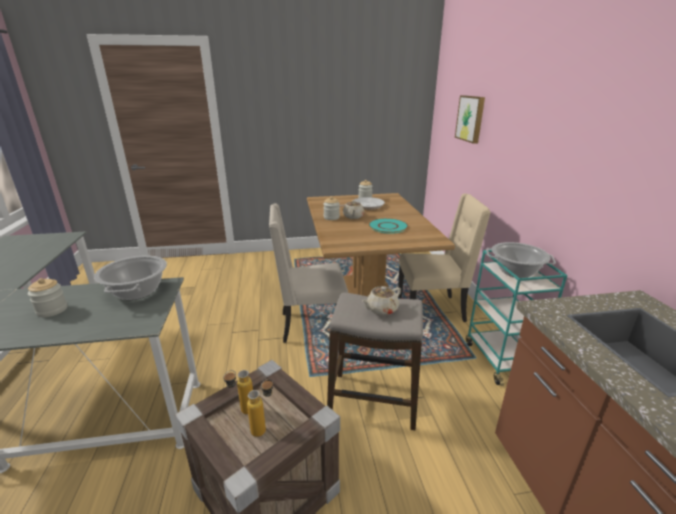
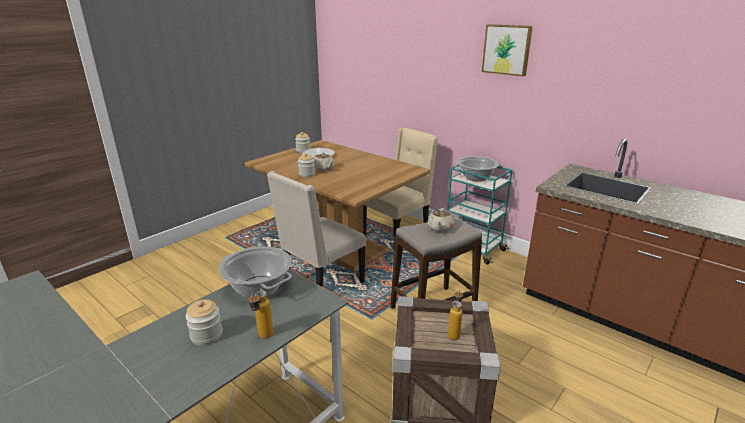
camera: 40 degrees left, 0 degrees up
bottle [223,370,253,414] -> bottle moved to [248,291,273,338]
turquoise plate [368,218,408,233] -> none
picture [455,95,485,143] -> picture moved to [482,24,533,76]

